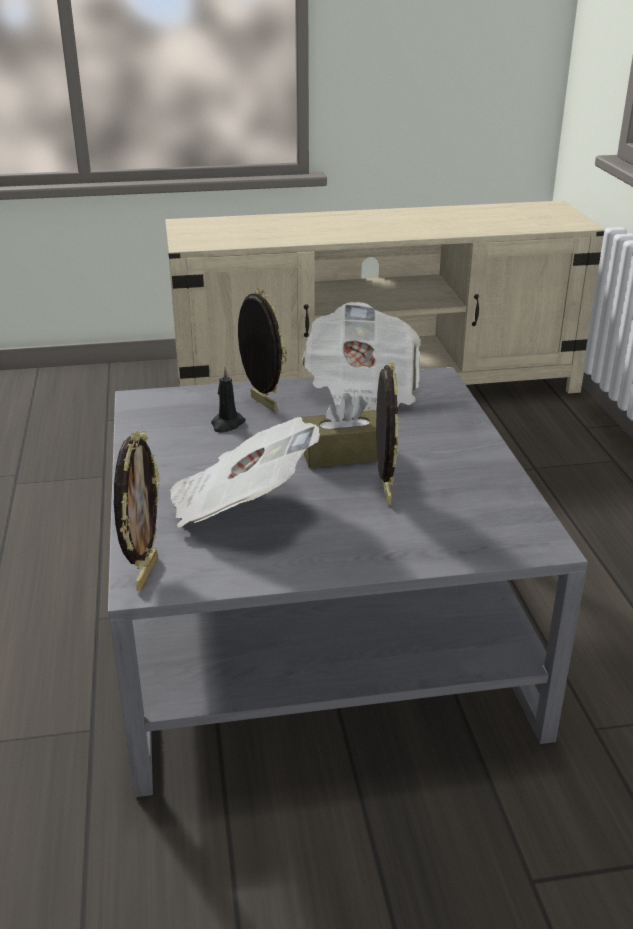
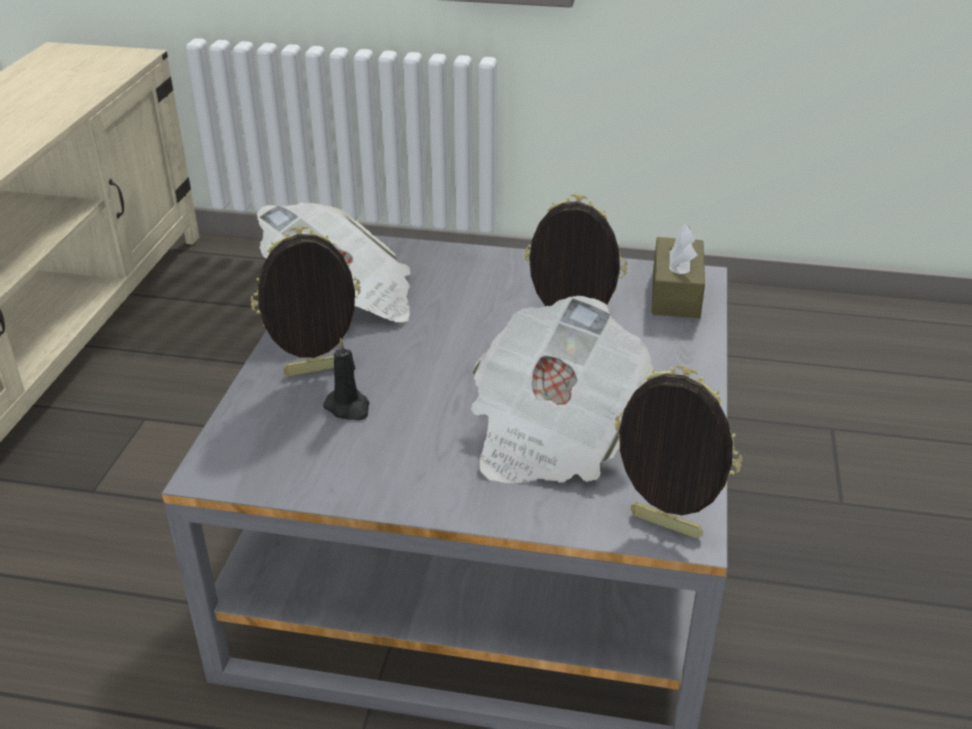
camera: 70 degrees left, 5 degrees up
brown tissue box [301,393,377,468] -> brown tissue box moved to [651,224,705,318]

